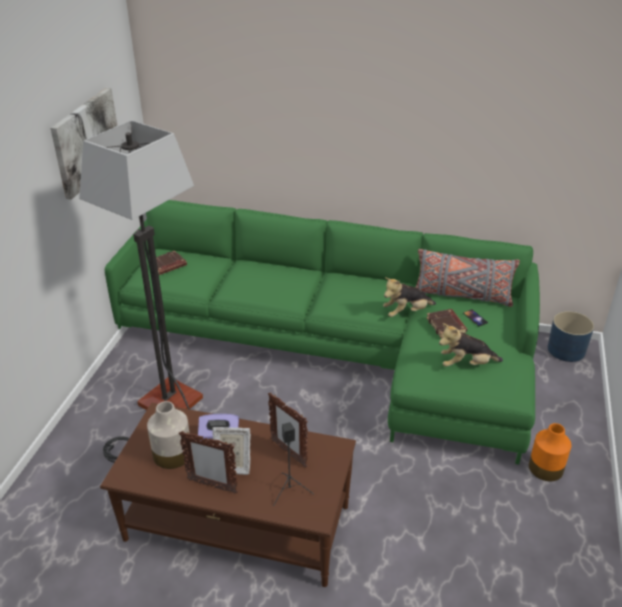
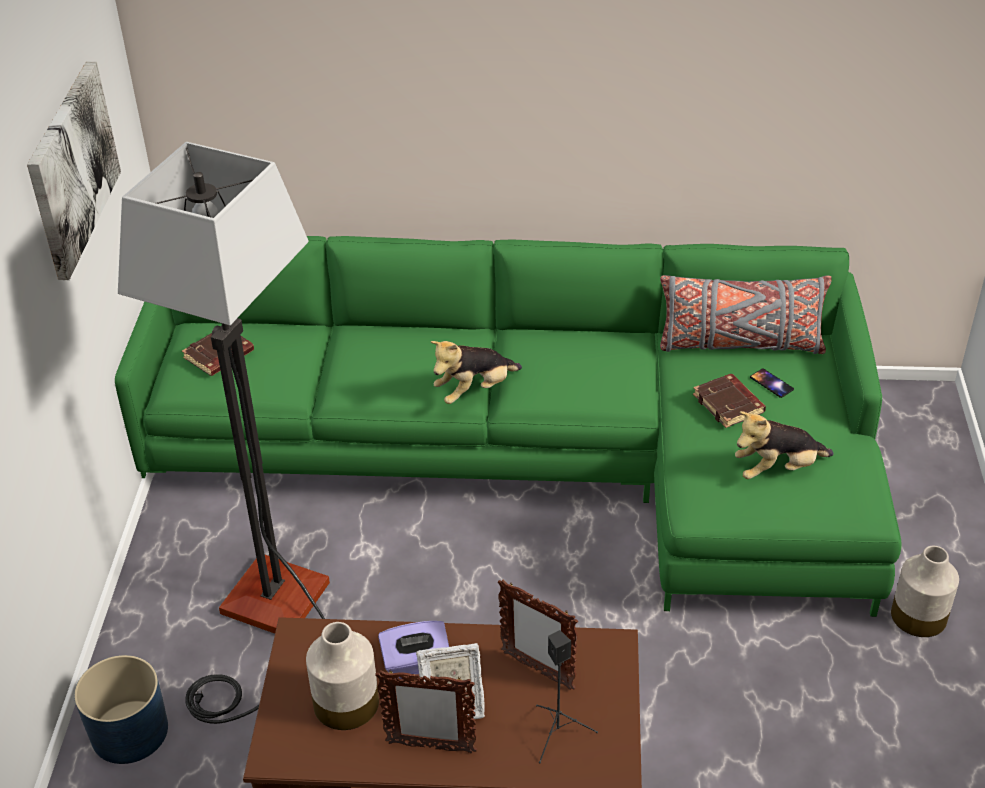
camera: 10 degrees left, 5 degrees up
plush toy [383,277,436,317] -> plush toy moved to [431,341,522,404]
orange vase [529,423,571,481] -> beige vase [891,546,959,637]
blue planter [548,311,594,362] -> blue planter moved to [74,655,168,764]

